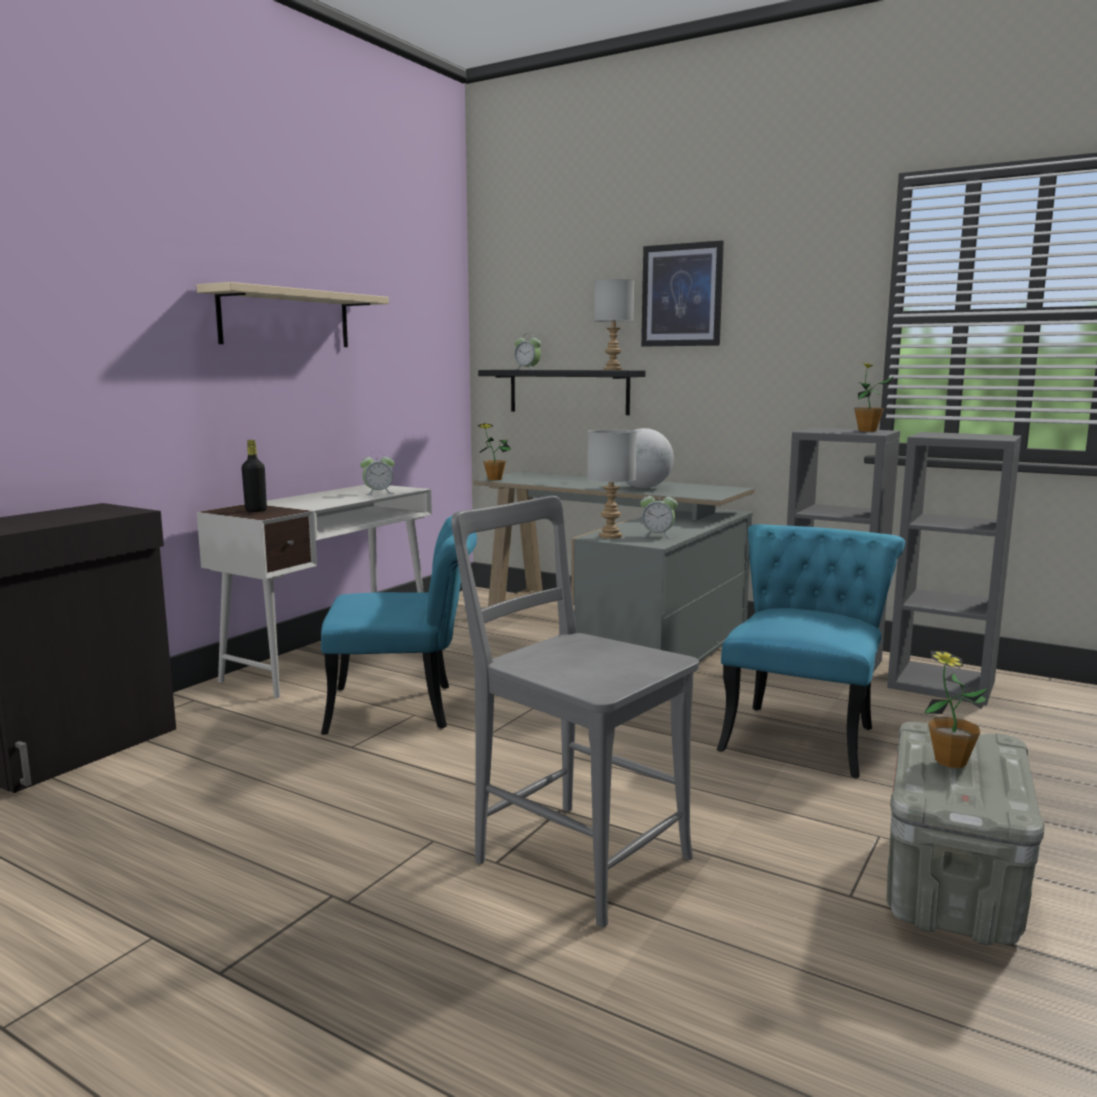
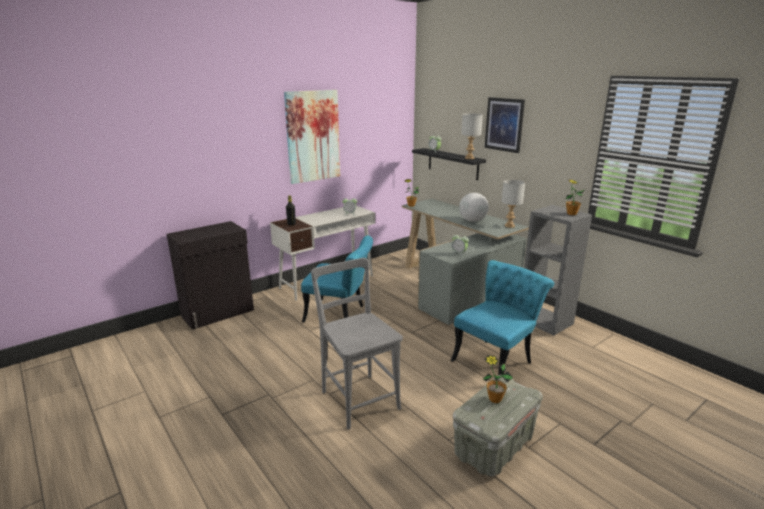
camera: 20 degrees right, 10 degrees up
beige shelf [196,282,389,347] -> picture [284,90,340,184]
grey table lamp [587,430,637,539] -> grey table lamp moved to [501,180,525,228]
grey bookcase [887,432,1021,705] -> none

